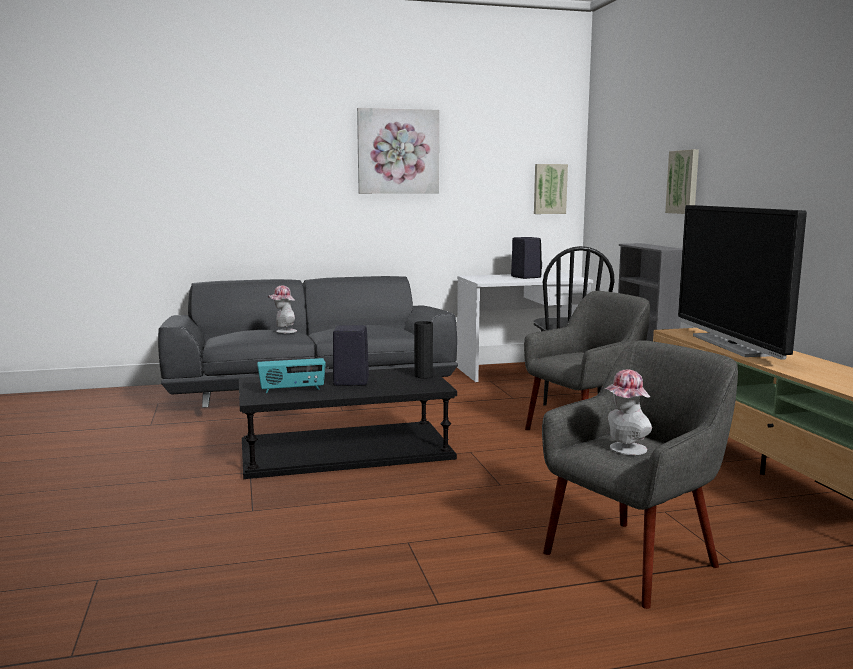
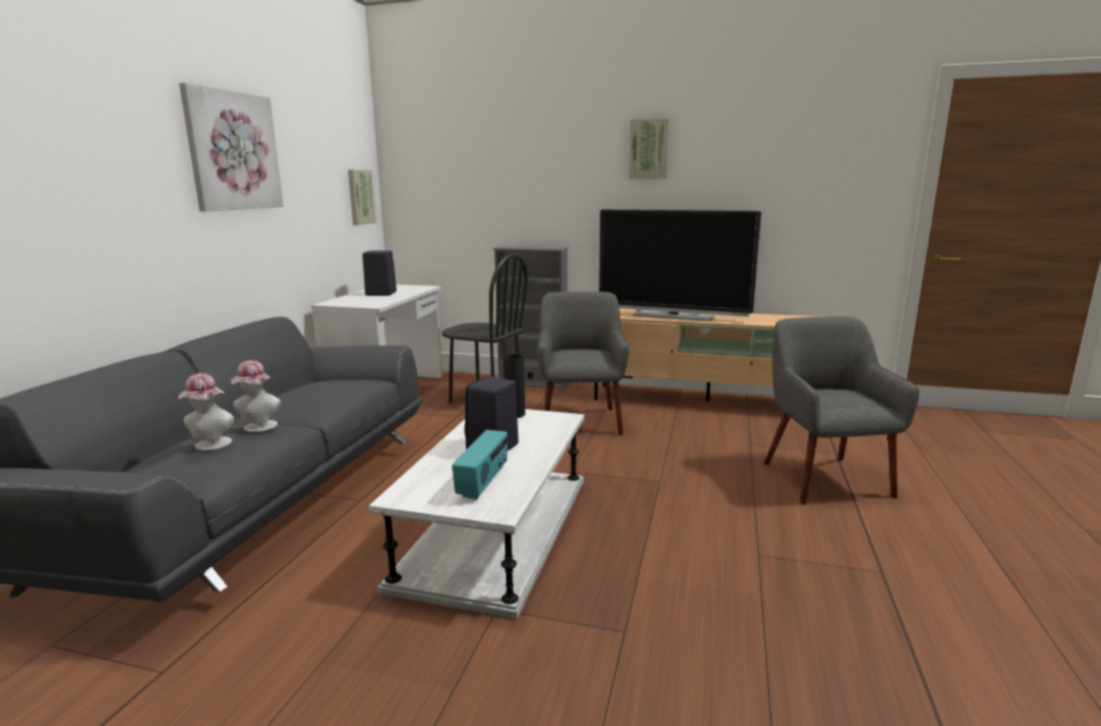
camera: 60 degrees left, 5 degrees up
black coffee table [239,367,457,479] -> white coffee table [369,409,584,619]
hat [604,369,652,455] -> hat moved to [178,373,234,451]
picture [665,149,699,214] -> picture moved to [629,118,670,179]

